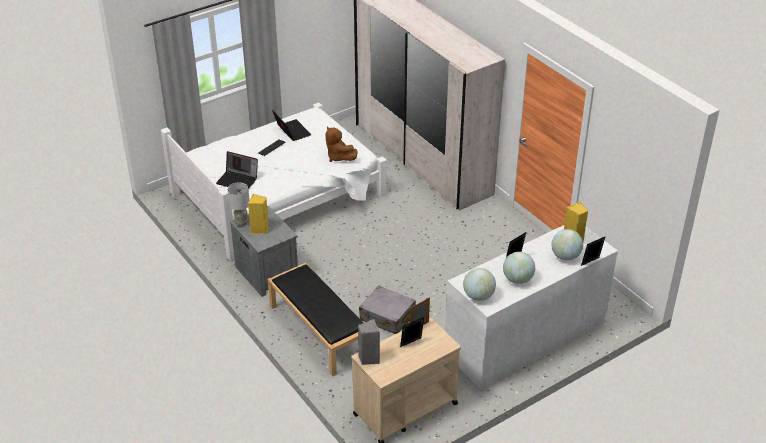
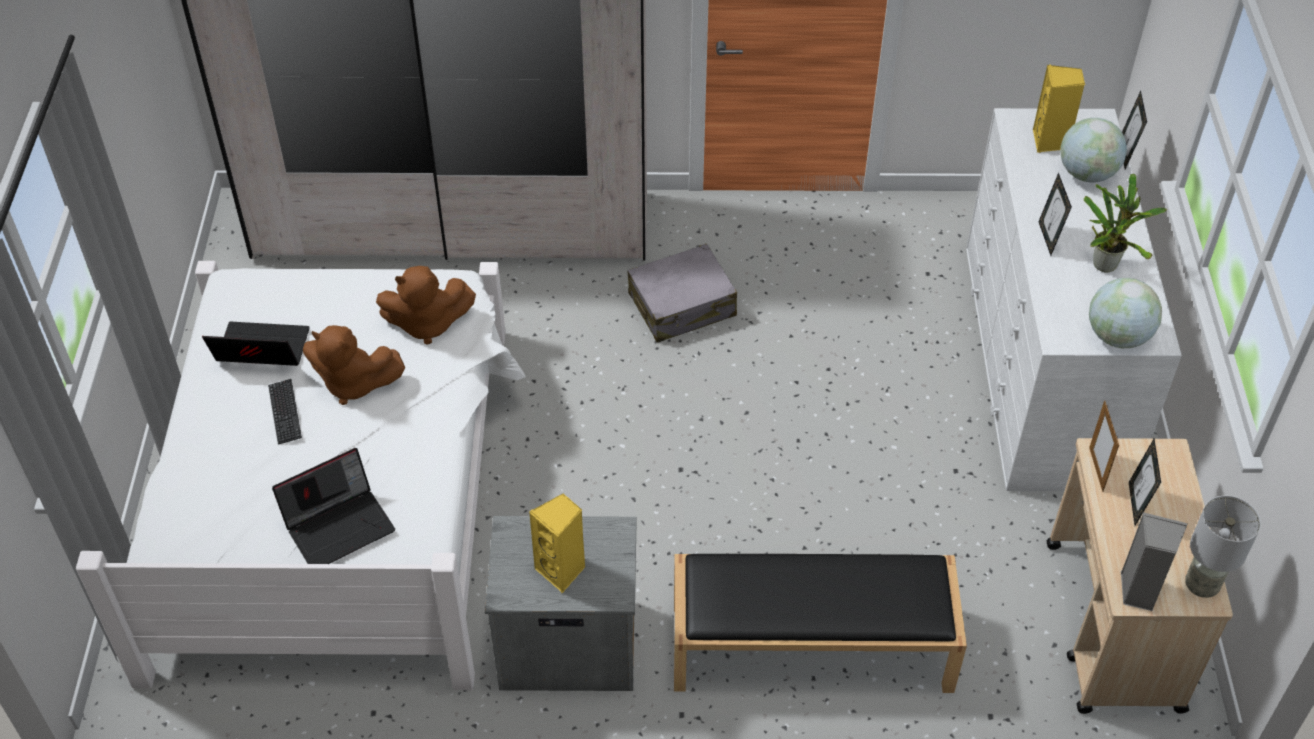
camera: 55 degrees left, 10 degrees up
grey table lamp [228,182,250,227] -> grey table lamp moved to [1185,496,1261,598]
grey suitcase [359,286,416,334] -> grey suitcase moved to [628,244,737,343]
globe [503,252,535,284] -> potted plant [1084,174,1167,273]
none -> brown plush toy [303,325,405,405]

